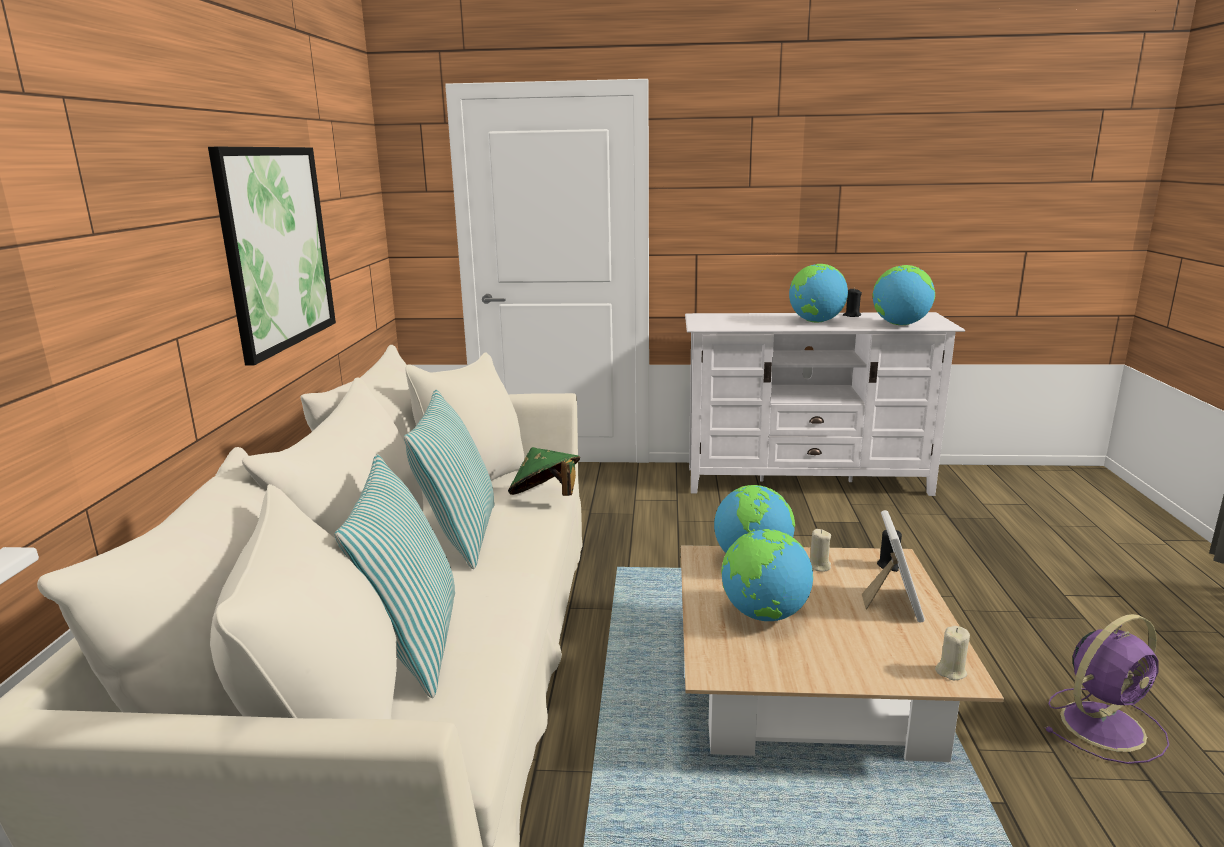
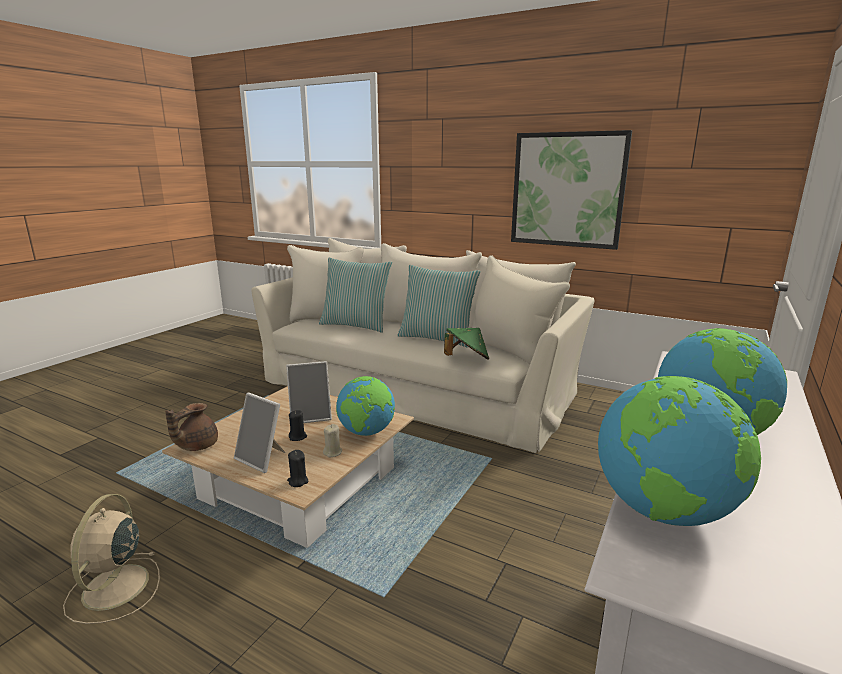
camera: 115 degrees right, 0 degrees up
globe [721,529,813,621] -> picture frame [286,361,332,423]
black candle [843,288,862,317] -> black candle moved to [289,410,307,441]
beige candle [935,626,970,680] -> brown teapot [165,403,218,451]
purple fan [1044,614,1169,764] -> beige fan [63,494,160,624]

